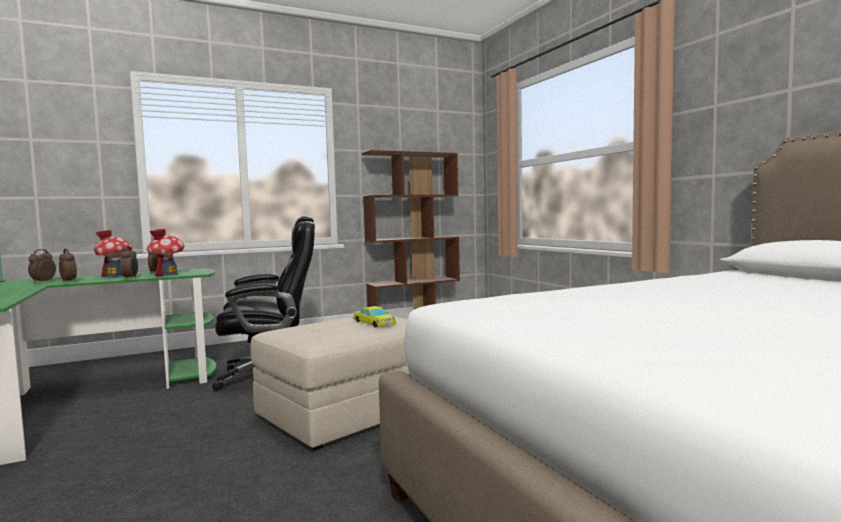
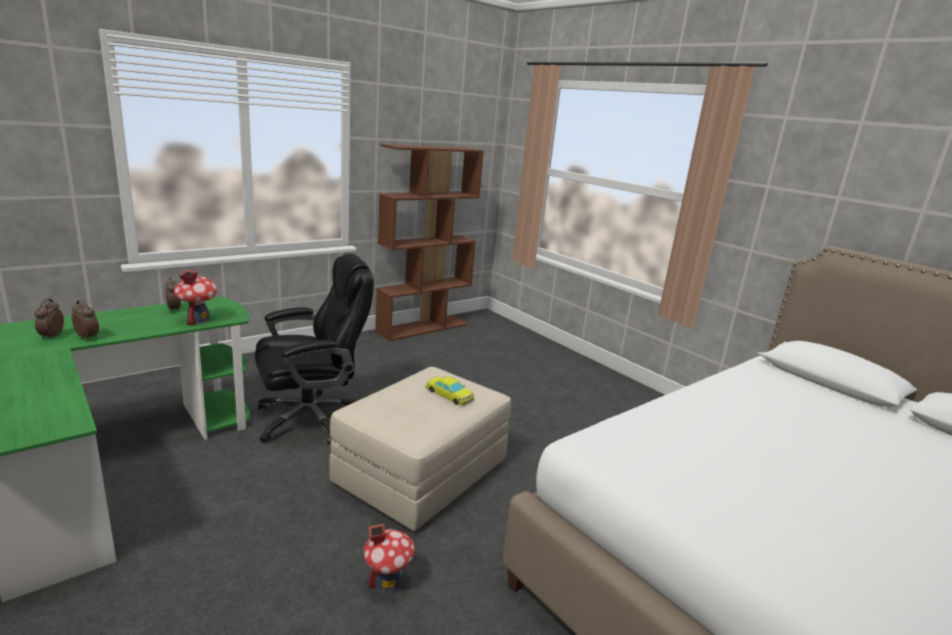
camera: 15 degrees left, 15 degrees up
toy house [94,230,133,277] -> toy house moved to [363,524,415,594]
alarm clock [120,246,138,279] -> none

